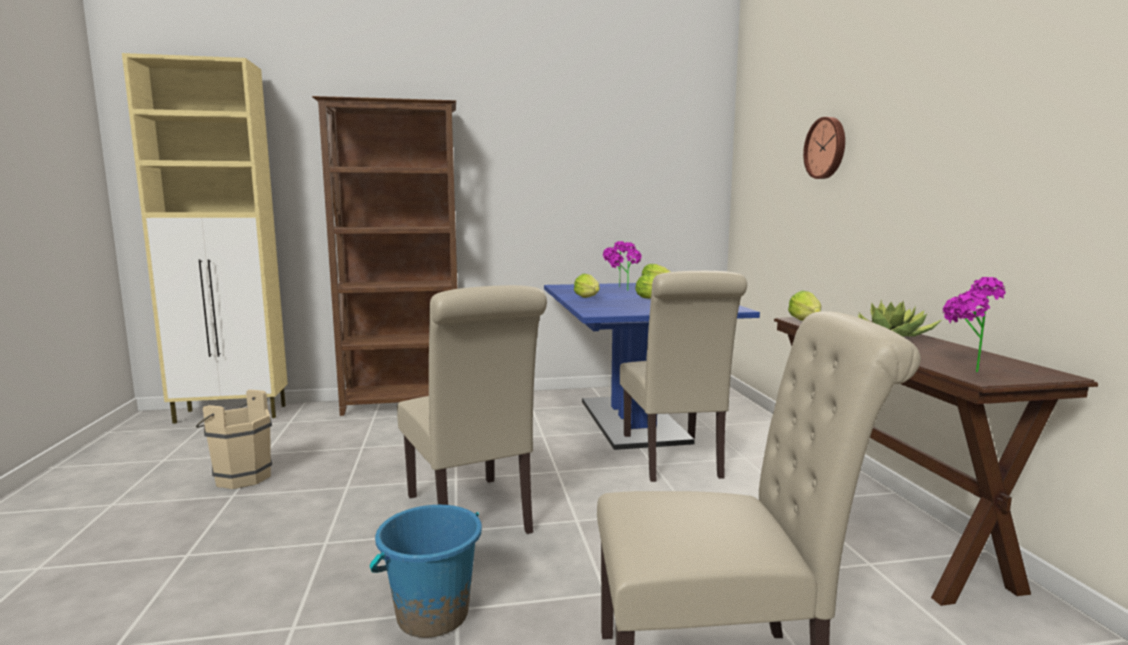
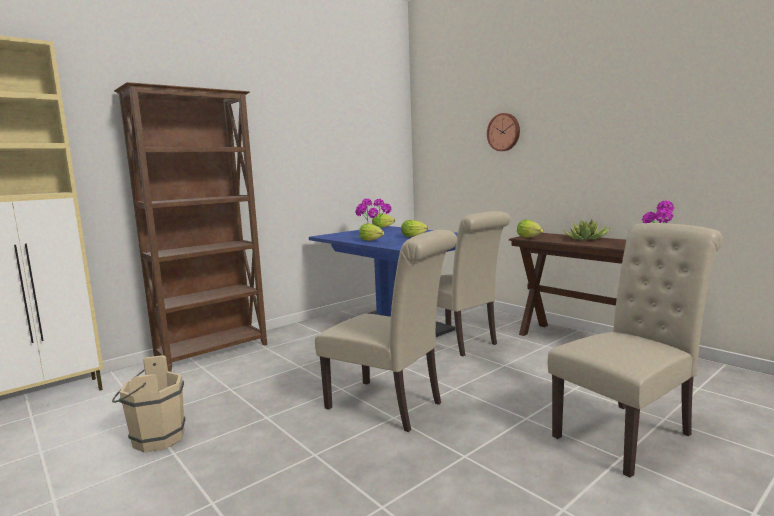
camera: 30 degrees left, 0 degrees up
blue bucket [370,505,482,638] -> none

